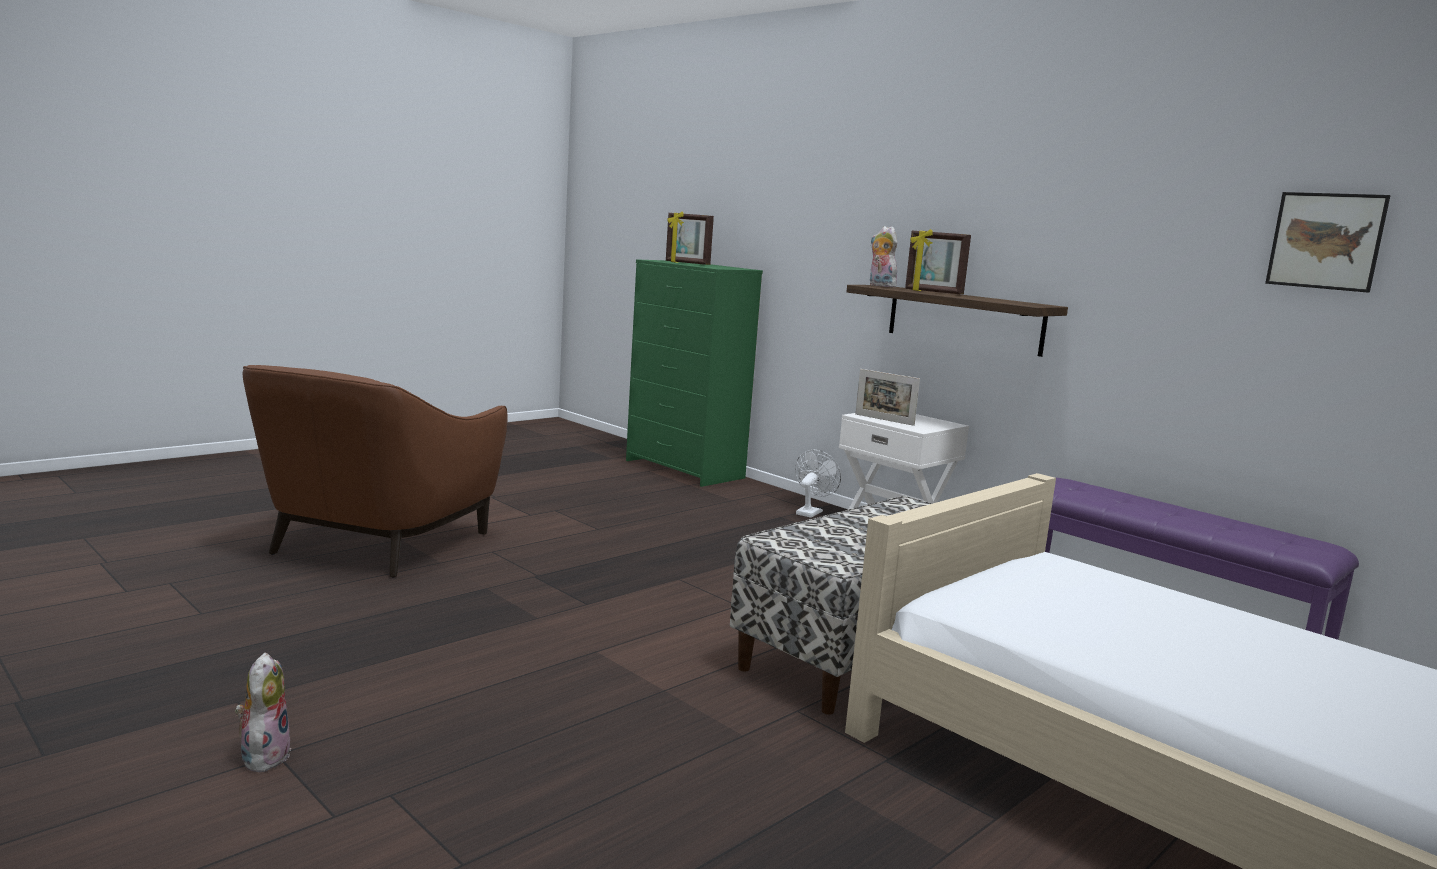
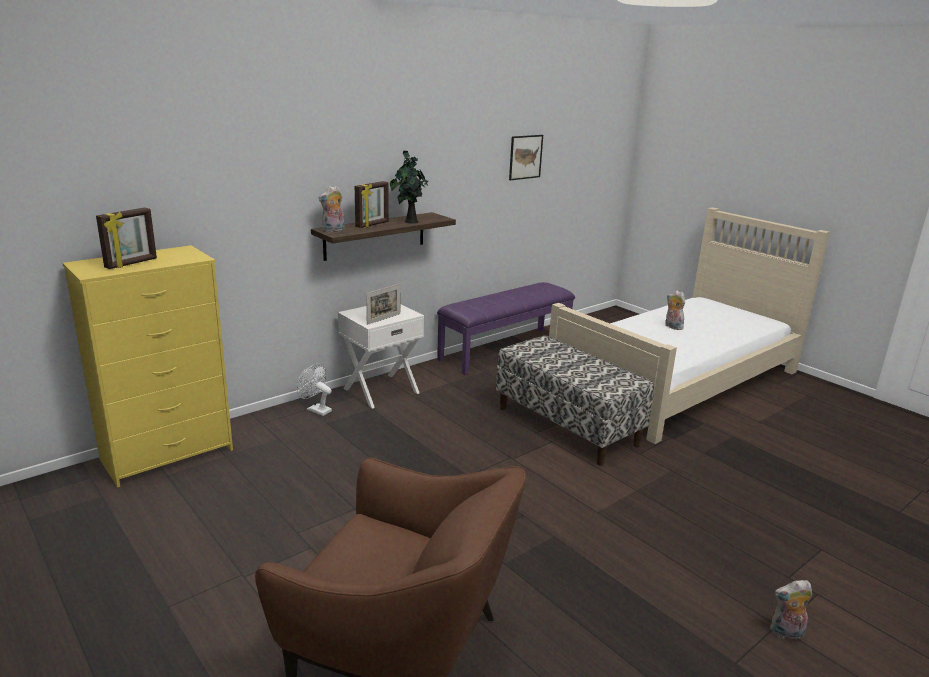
camera: 85 degrees left, 10 degrees up
green dresser [626,259,763,487] -> yellow dresser [63,245,233,487]
none -> potted plant [390,151,428,223]
none -> plush toy [665,290,685,330]

